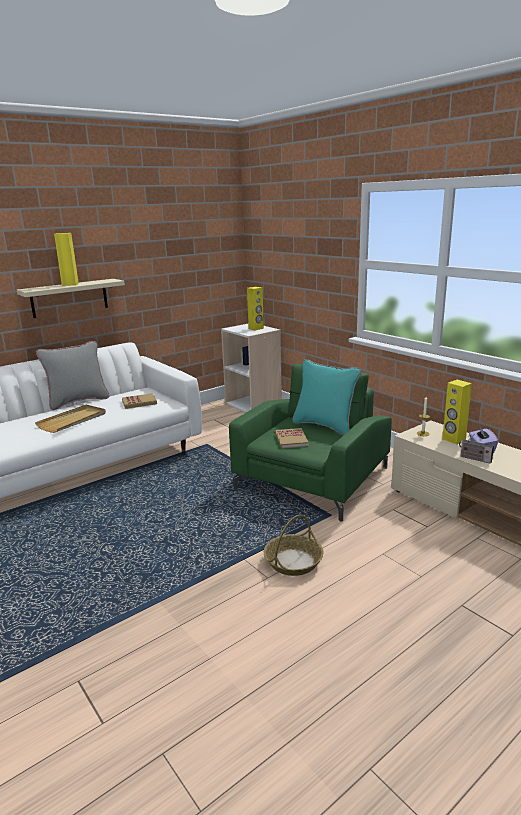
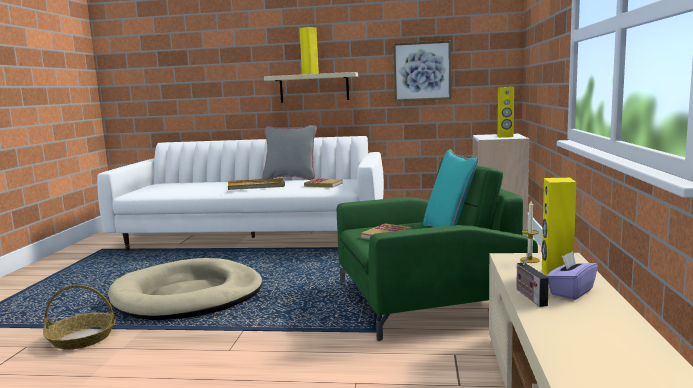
camera: 45 degrees right, 10 degrees down
basket [264,515,324,576] -> basket moved to [43,285,116,349]
none -> beige dog bed [108,258,263,320]
none -> picture [393,40,451,101]

